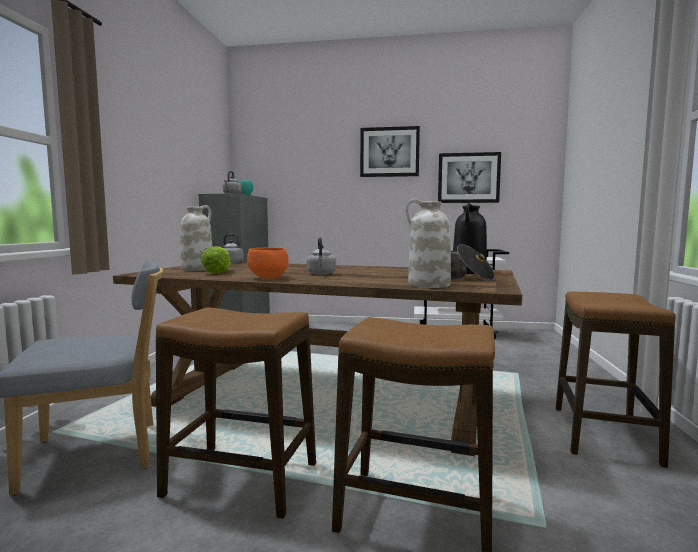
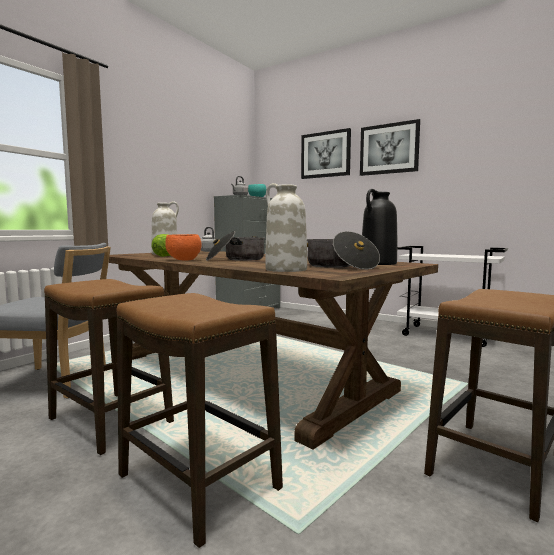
camera: 25 degrees right, 0 degrees up
grey kettle [307,237,336,275] -> cooking pot [206,231,265,261]
picture [438,152,501,203] -> picture moved to [301,128,351,179]

